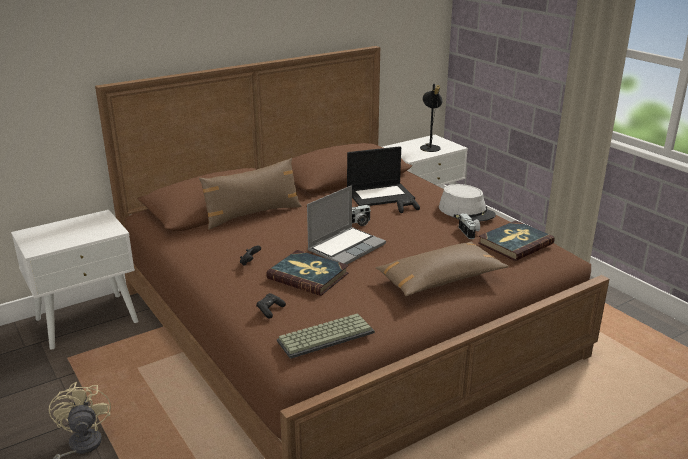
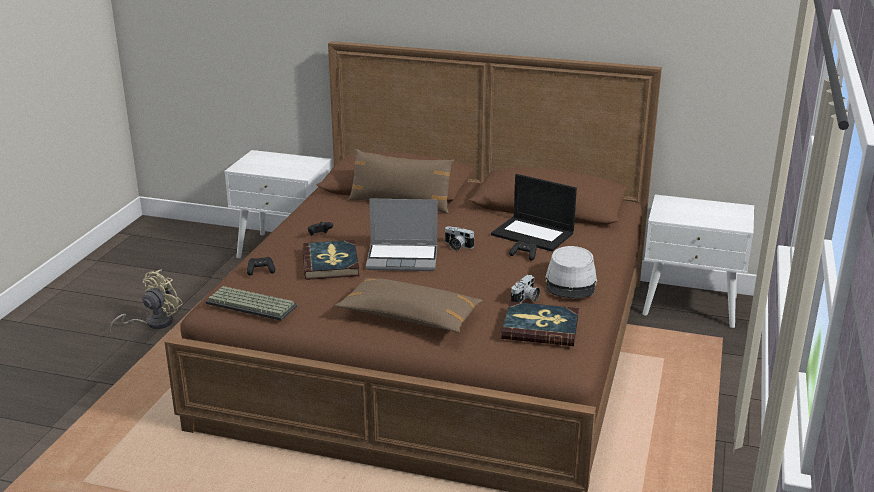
camera: 50 degrees right, 0 degrees up
black table lamp [420,84,442,152] -> none

